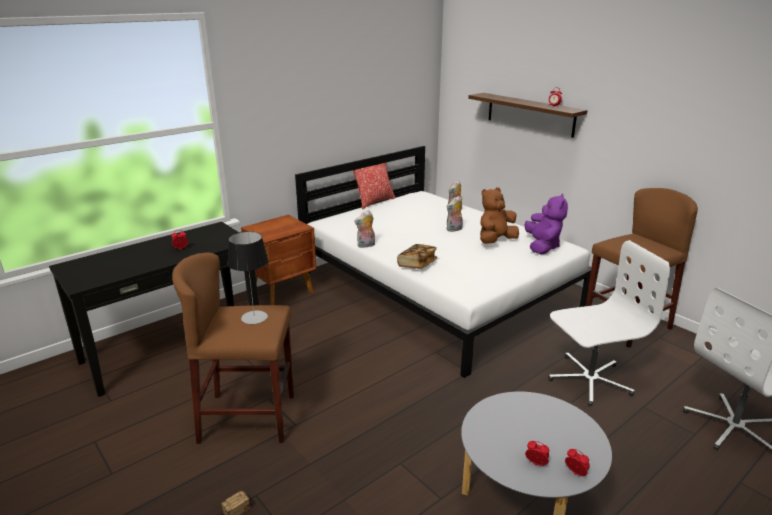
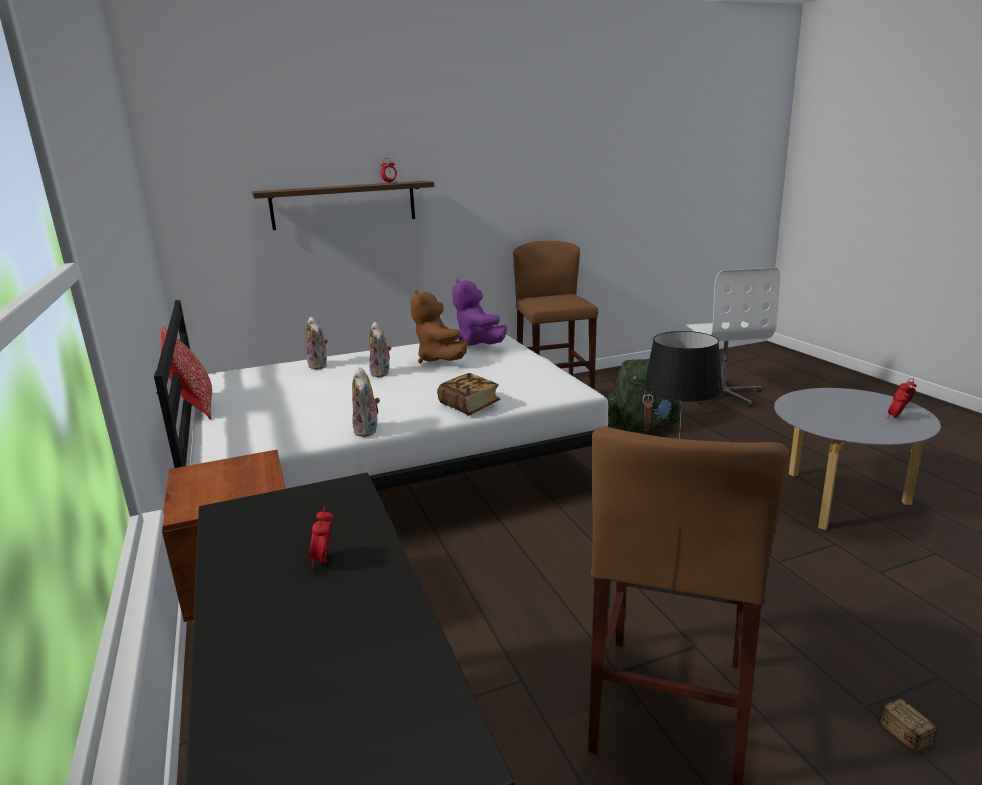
camera: 70 degrees left, 5 degrees down
purple plush toy [525,194,568,255] -> purple plush toy turned 135 degrees counterclockwise [452,279,507,345]
white office chair [548,240,670,406] -> green backpack [607,359,681,432]

